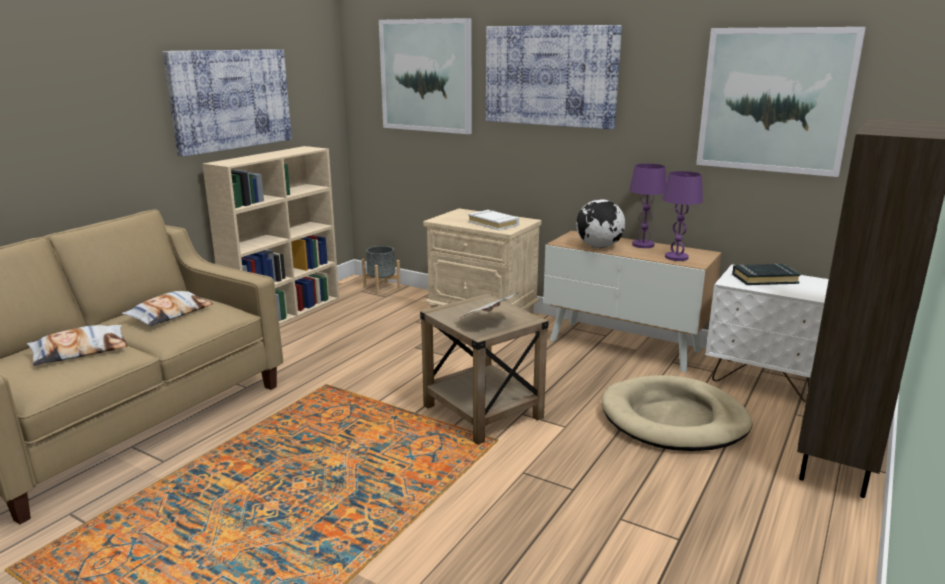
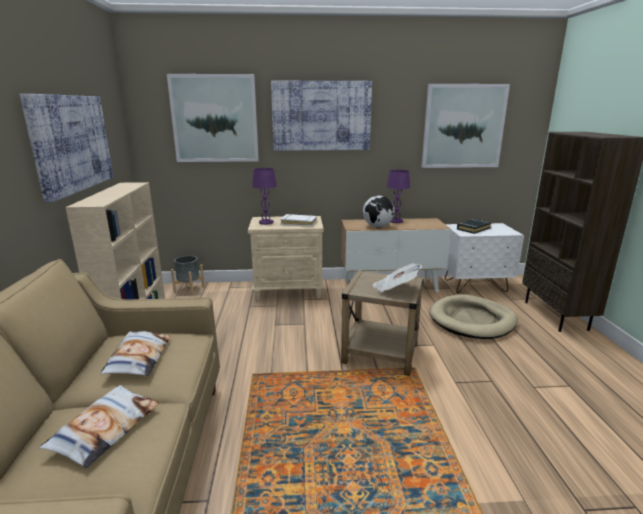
camera: 35 degrees left, 0 degrees up
purple table lamp [663,171,703,261] -> purple table lamp moved to [252,168,277,225]

